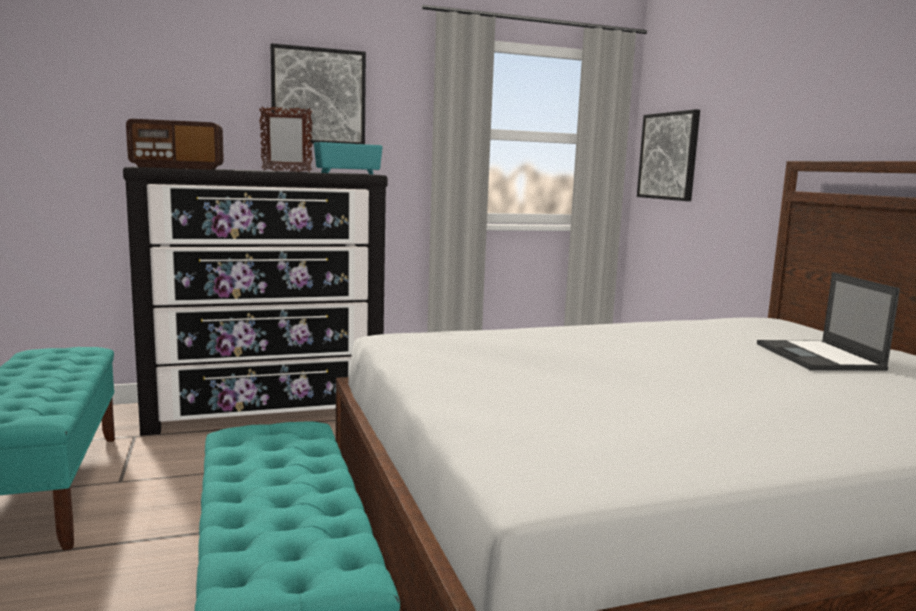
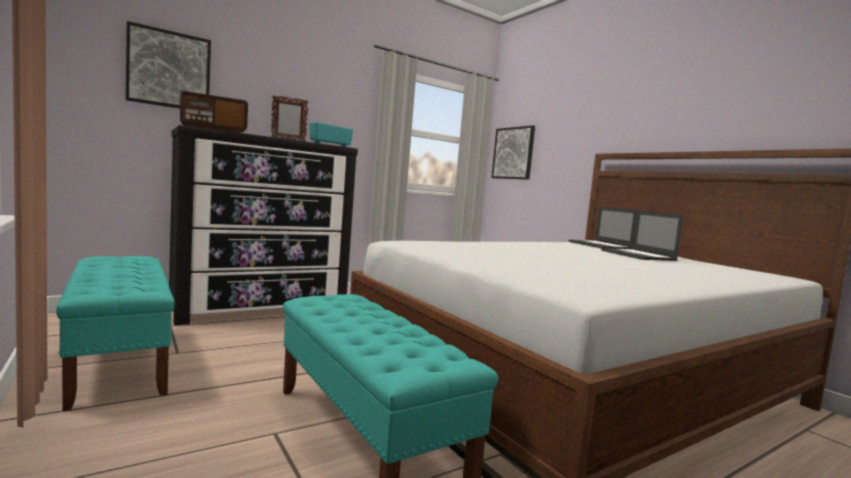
camera: 15 degrees left, 5 degrees down
picture [270,43,366,144] -> picture moved to [126,21,211,108]
none -> laptop [568,207,637,249]

